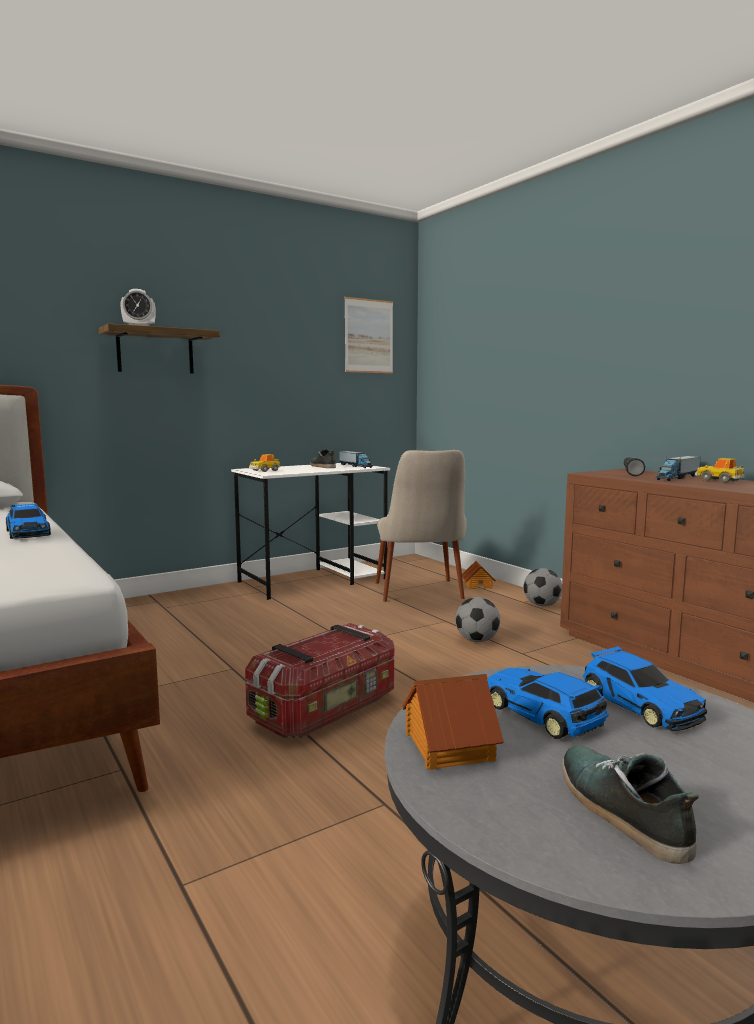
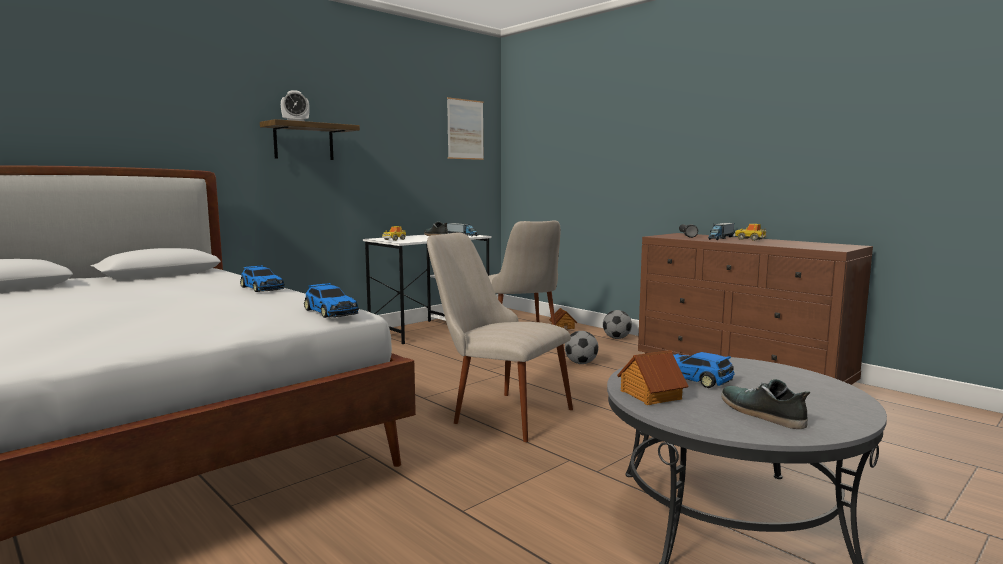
camera: 10 degrees left, 0 degrees up
storage box [245,623,394,738] -> beige chair [427,233,573,442]
toy car [583,646,707,731] -> toy car moved to [304,283,359,318]

